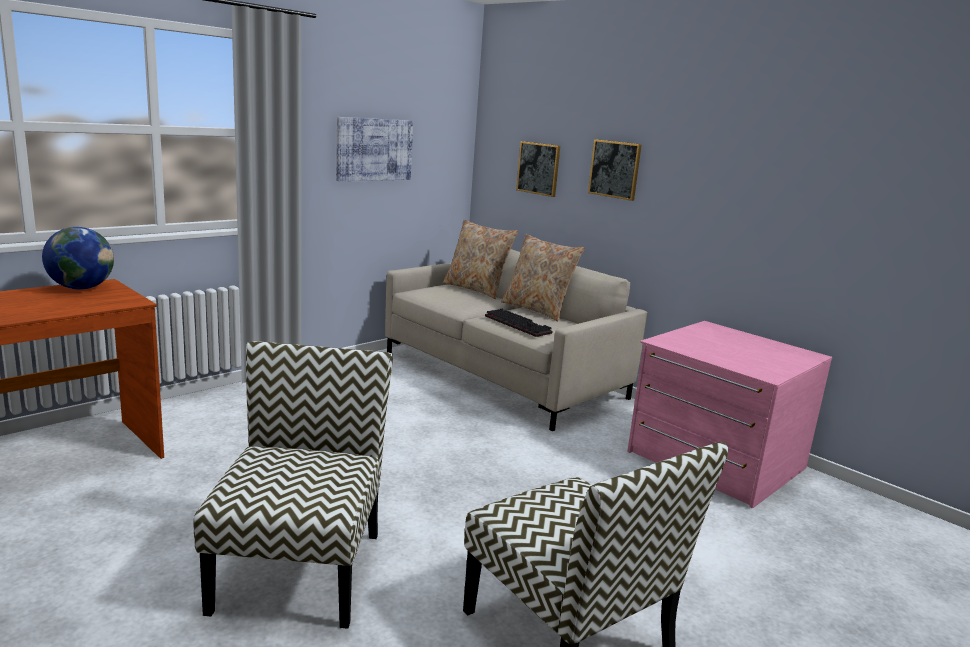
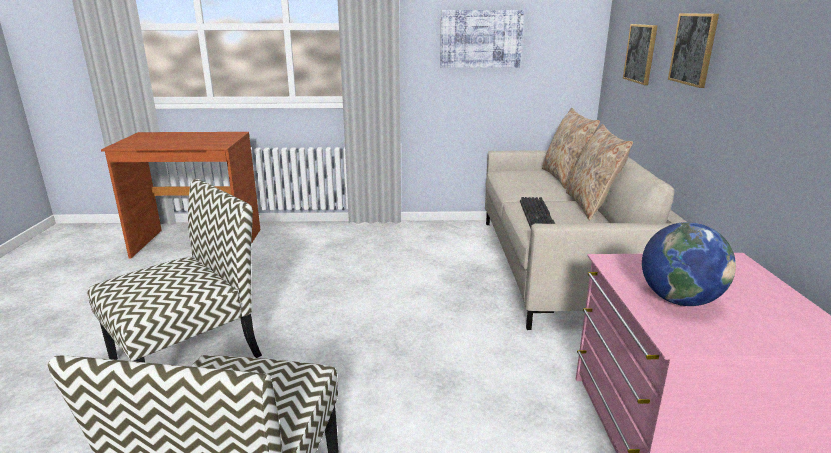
camera: 45 degrees right, 5 degrees up
globe [42,227,114,290] -> globe moved to [642,222,736,306]

